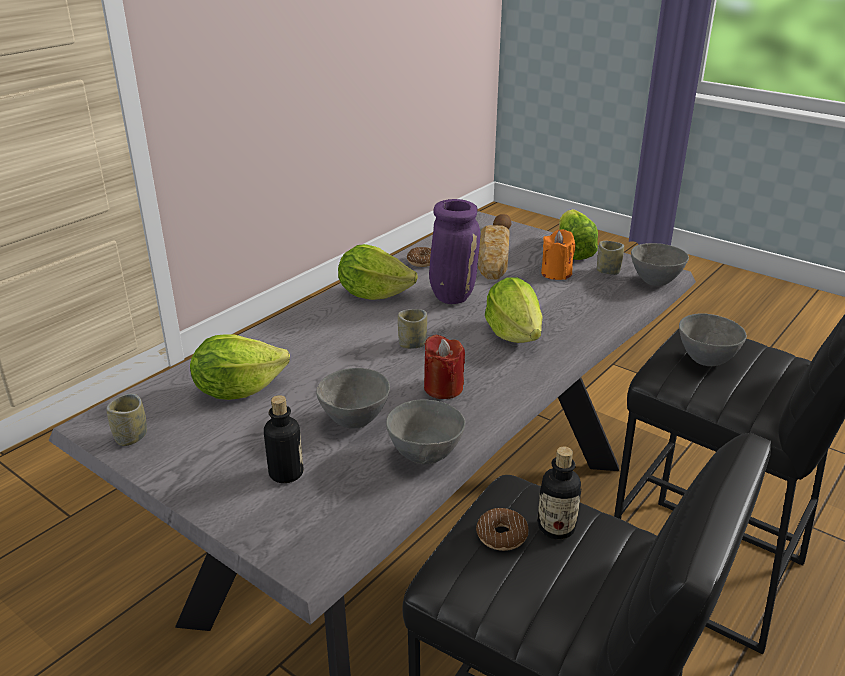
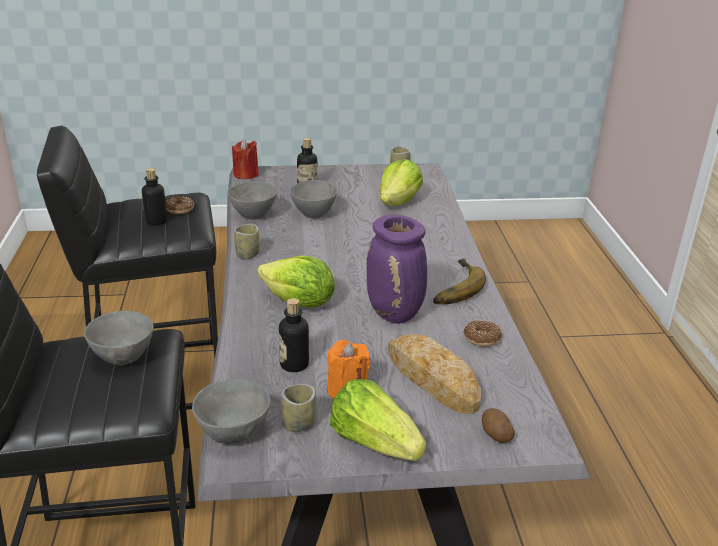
camera: 135 degrees right, 0 degrees up
lettuce [338,244,418,300] -> banana [433,258,486,304]
cup [398,309,427,349] -> cup moved to [234,224,260,260]
red candle [424,334,465,399] -> red candle moved to [232,139,259,179]
none -> bottle [279,298,309,372]

